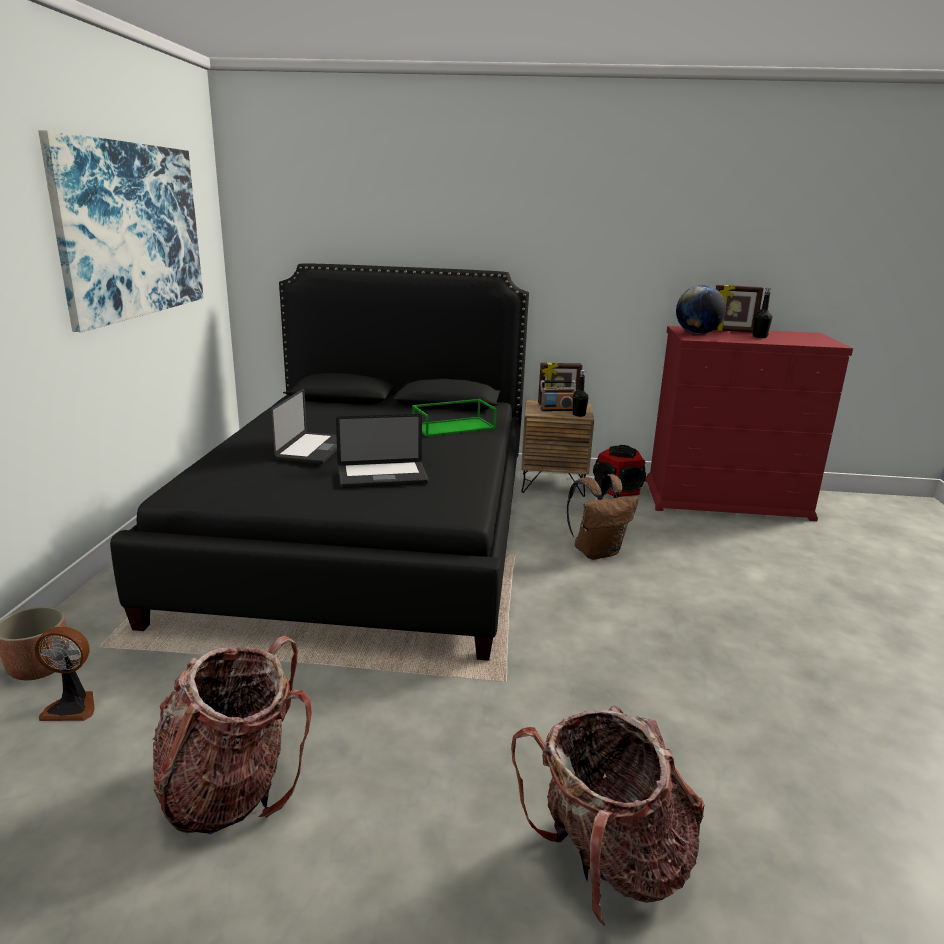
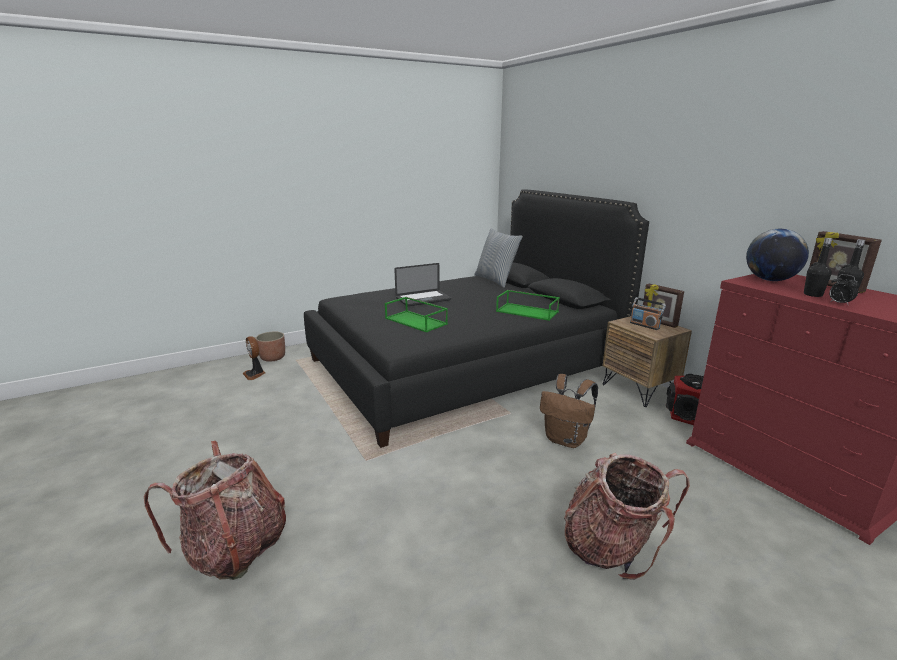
camera: 55 degrees right, 0 degrees up
picture [38,130,203,332] -> none
backpack [153,636,312,834] -> backpack moved to [564,453,690,580]
laptop [336,414,429,488] -> green tray [385,297,448,332]
black bottle [573,370,588,417] -> black bottle moved to [804,238,832,297]
none -> pillow [474,228,523,288]
none -> alarm clock [829,274,859,306]

